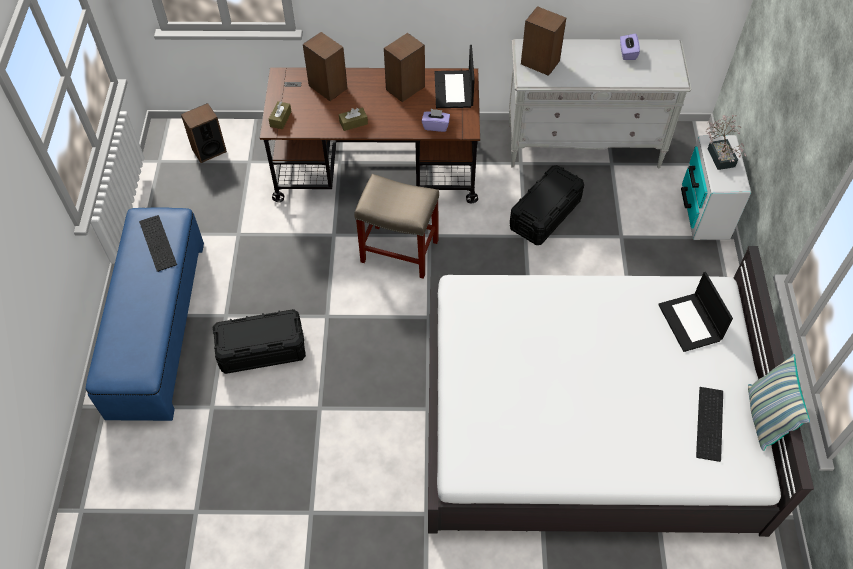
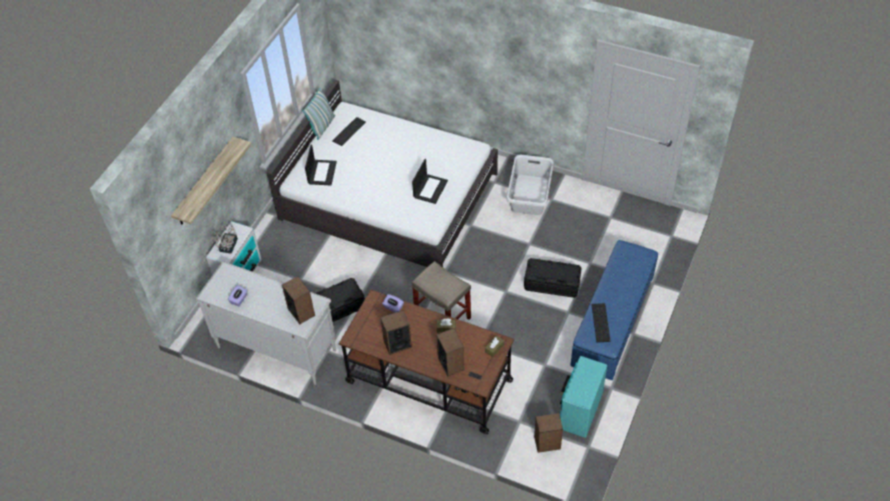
camera: 155 degrees left, 5 degrees down
laptop [435,45,475,108] -> laptop moved to [412,159,448,204]
none -> shelf [171,137,252,225]
none -> grey laundry basket [506,155,554,215]
none -> turquoise nightstand [560,356,607,438]

